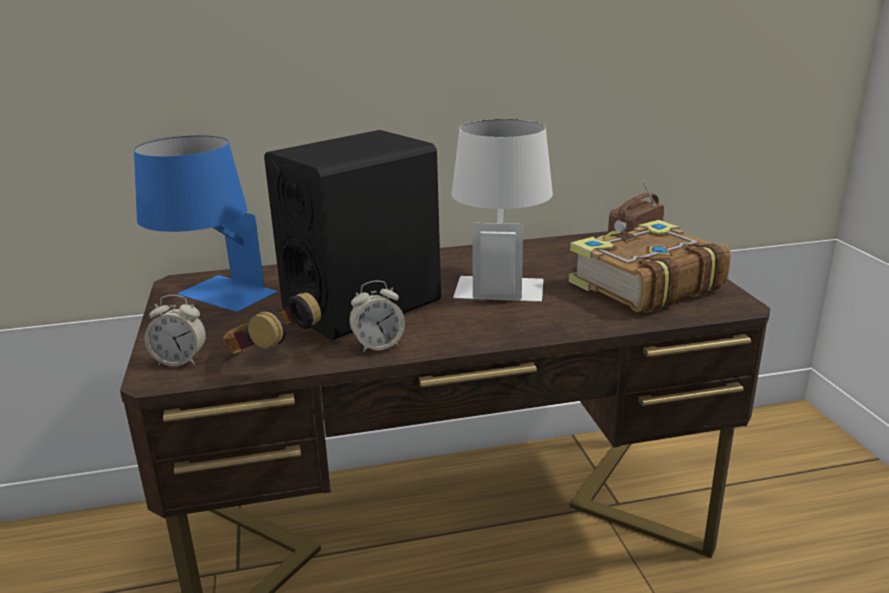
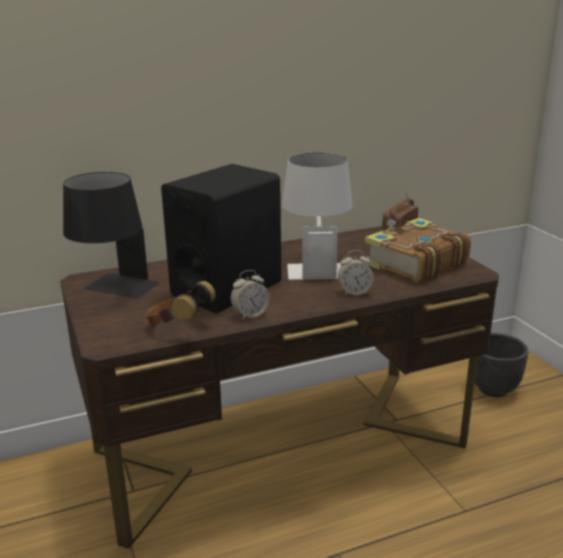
camera: 10 degrees left, 0 degrees up
blue table lamp [134,135,277,312] -> black table lamp [63,172,160,299]
alarm clock [145,295,206,366] -> alarm clock moved to [338,250,374,296]
none -> black planter [474,333,528,397]

